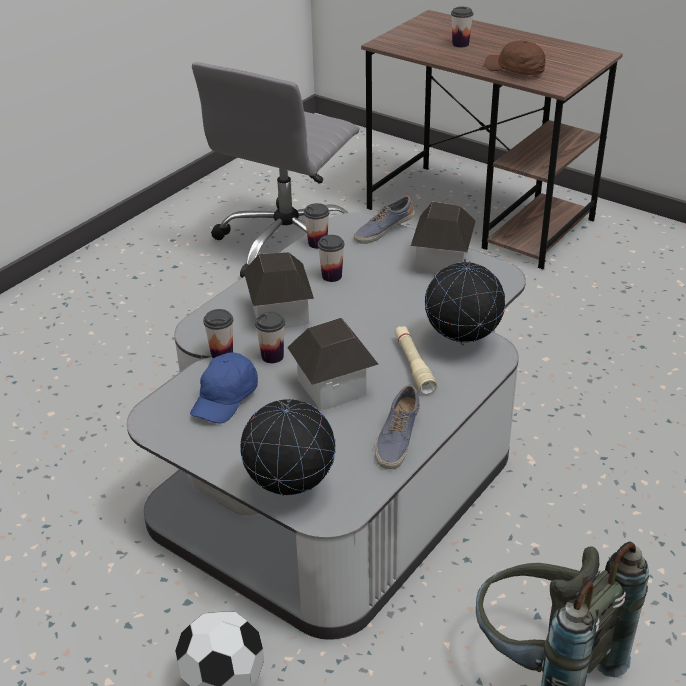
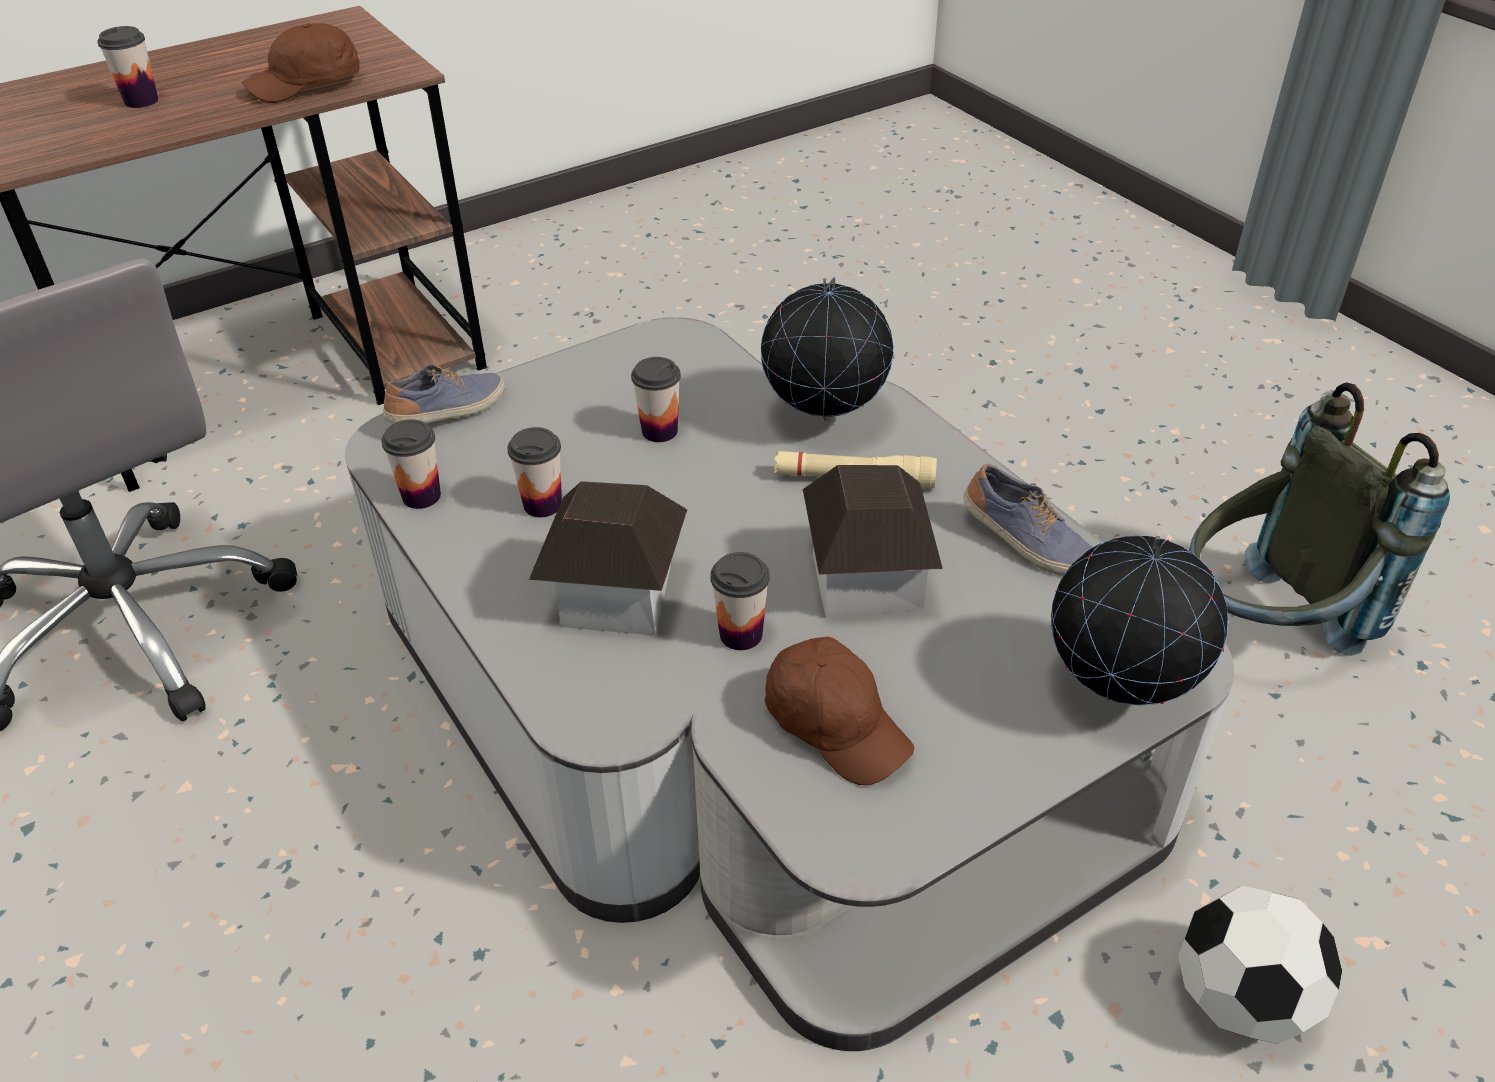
camera: 70 degrees left, 5 degrees up
blue cap [190,352,258,423] -> brown cap [765,637,914,785]
cup [203,309,233,358] -> cup moved to [631,357,681,442]
shoe [354,196,415,244] -> shoe turned 120 degrees counterclockwise [383,364,505,423]
toy house [411,202,476,274] -> none

